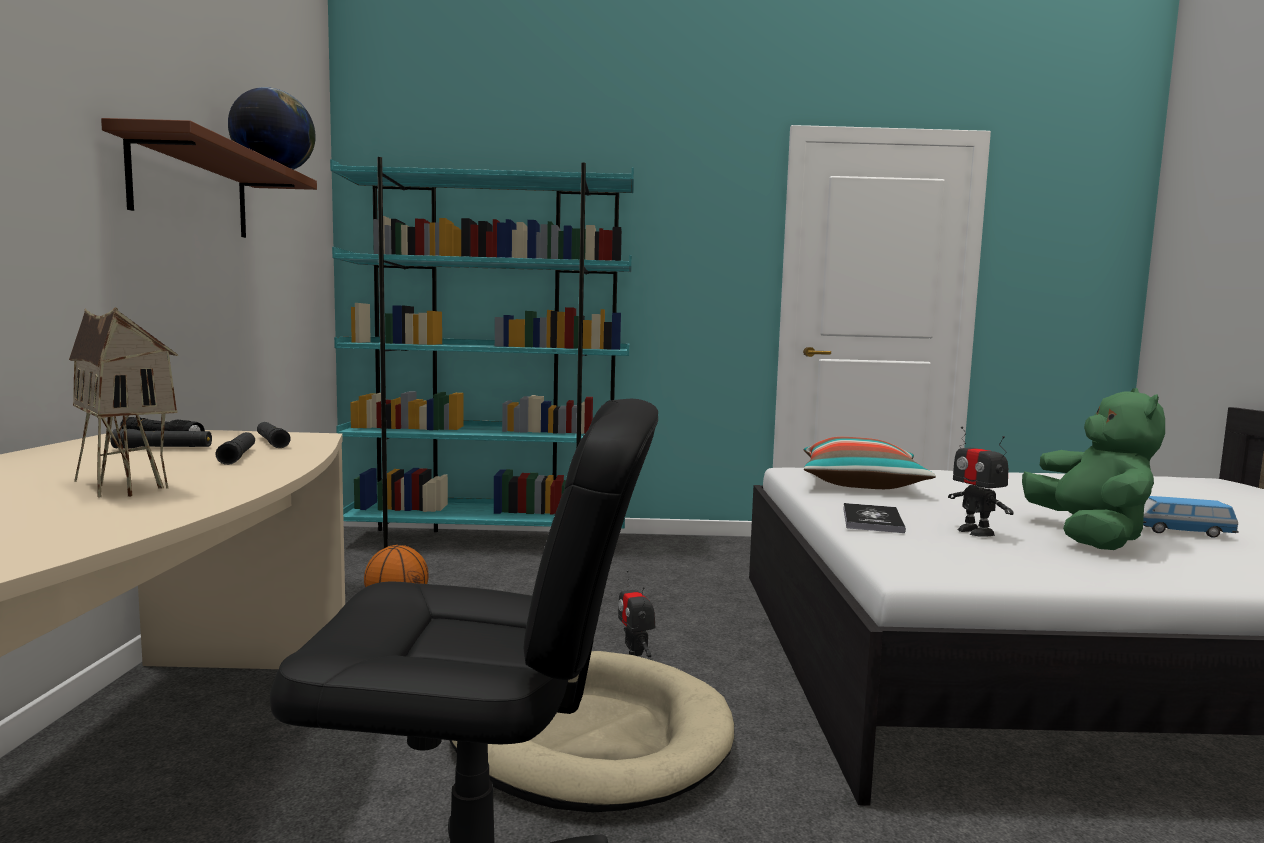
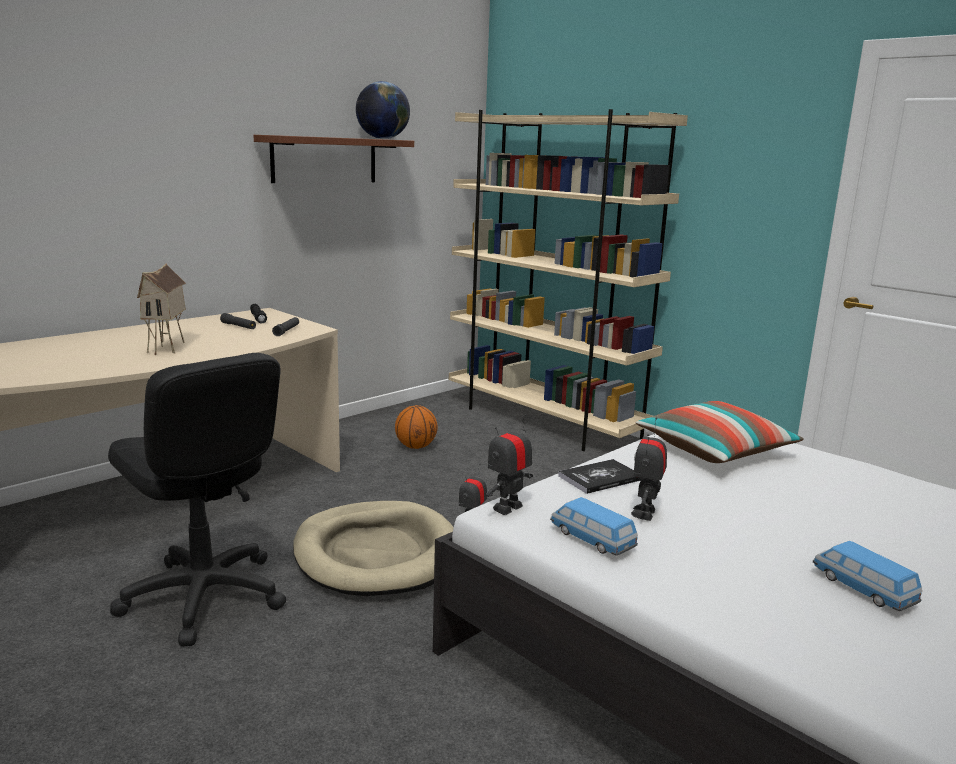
camera: 45 degrees right, 10 degrees up
black flashlight [216,432,255,465] -> none
turquoise bookcase [330,157,634,549] -> beige bookcase [449,109,688,451]
green plush toy [1022,388,1165,550] -> none
none -> toy robot [486,414,533,515]
none -> toy car [550,497,638,556]

